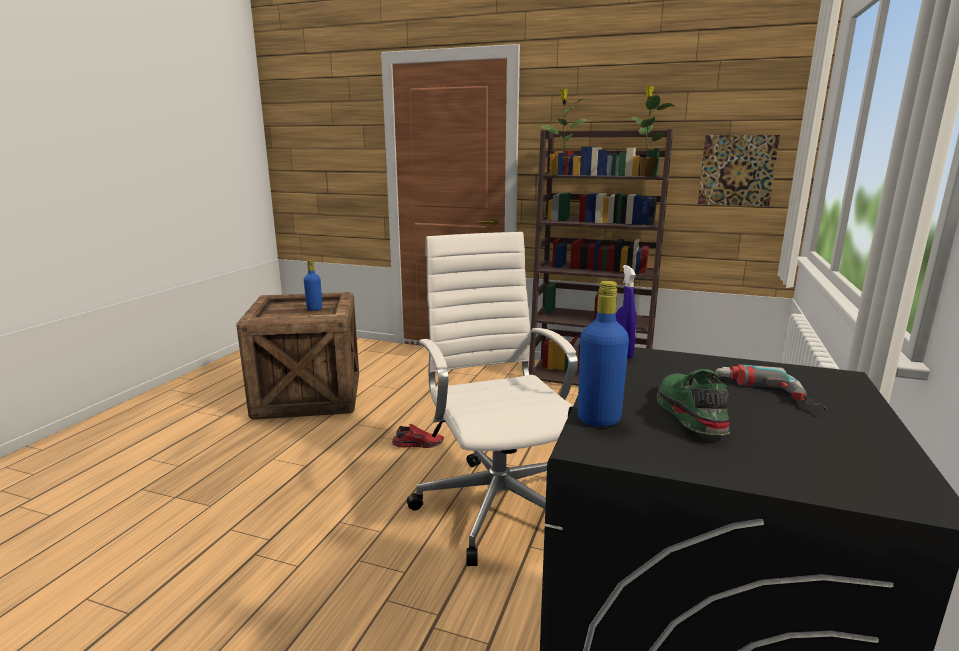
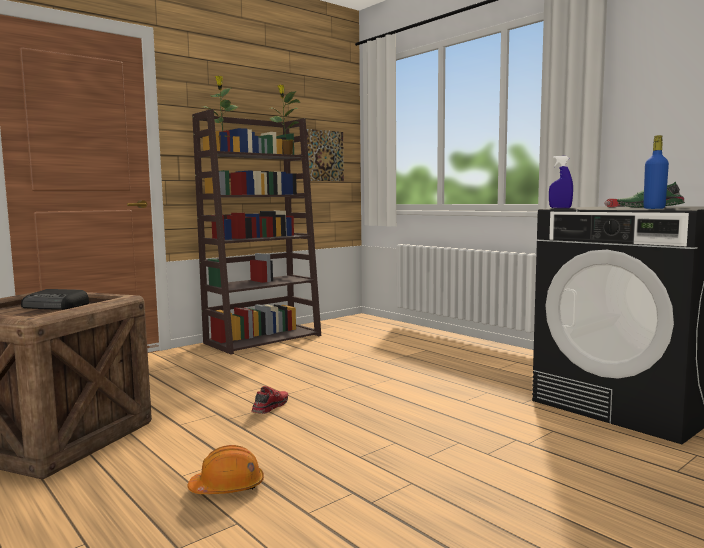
camera: 60 degrees left, 10 degrees down
blue bottle [304,260,322,311] -> radio [21,289,89,310]
white office chair [407,232,578,566] -> none
none -> orange hard hat [188,445,264,494]

